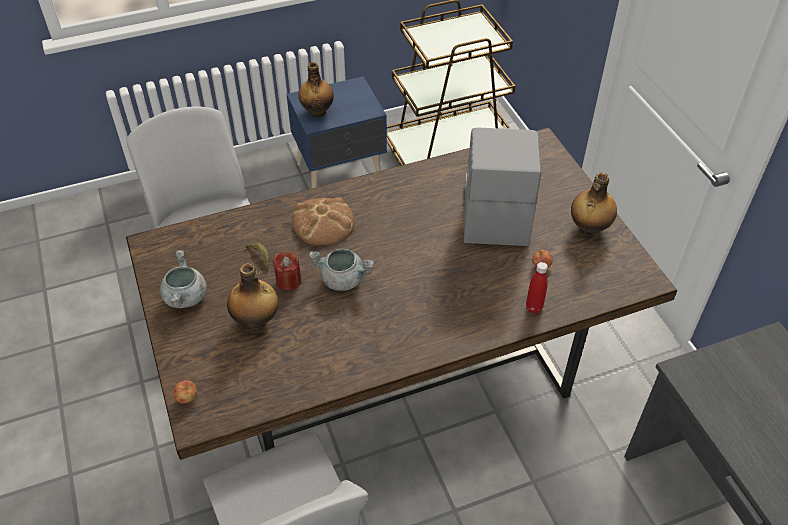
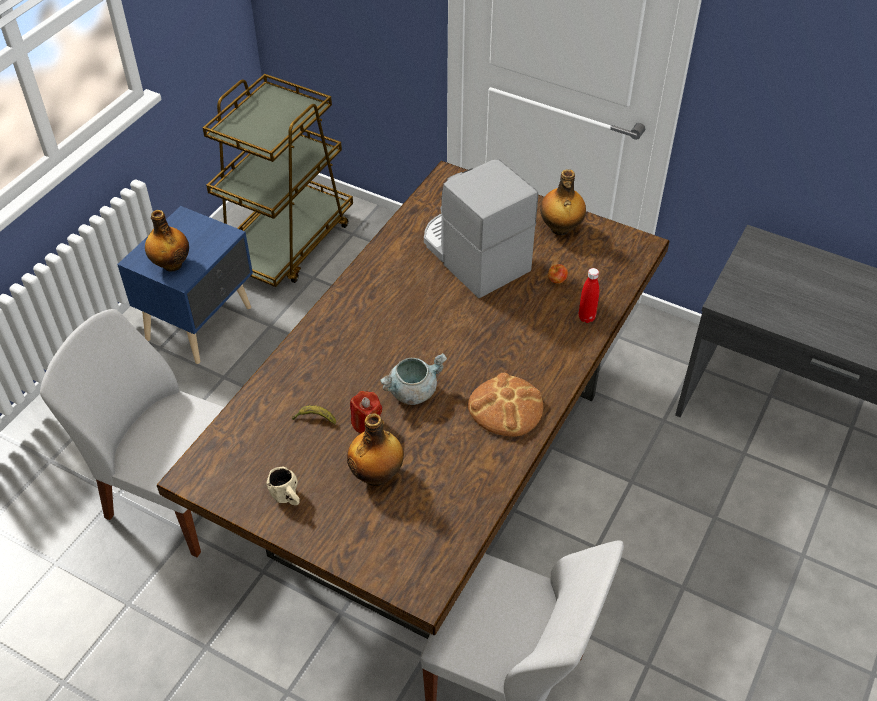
camera: 40 degrees left, 0 degrees up
grey cooking pot [160,250,207,308] -> beige mug [267,466,300,505]
apple [173,380,197,404] -> none
bread [292,197,355,245] -> bread moved to [468,373,543,437]

